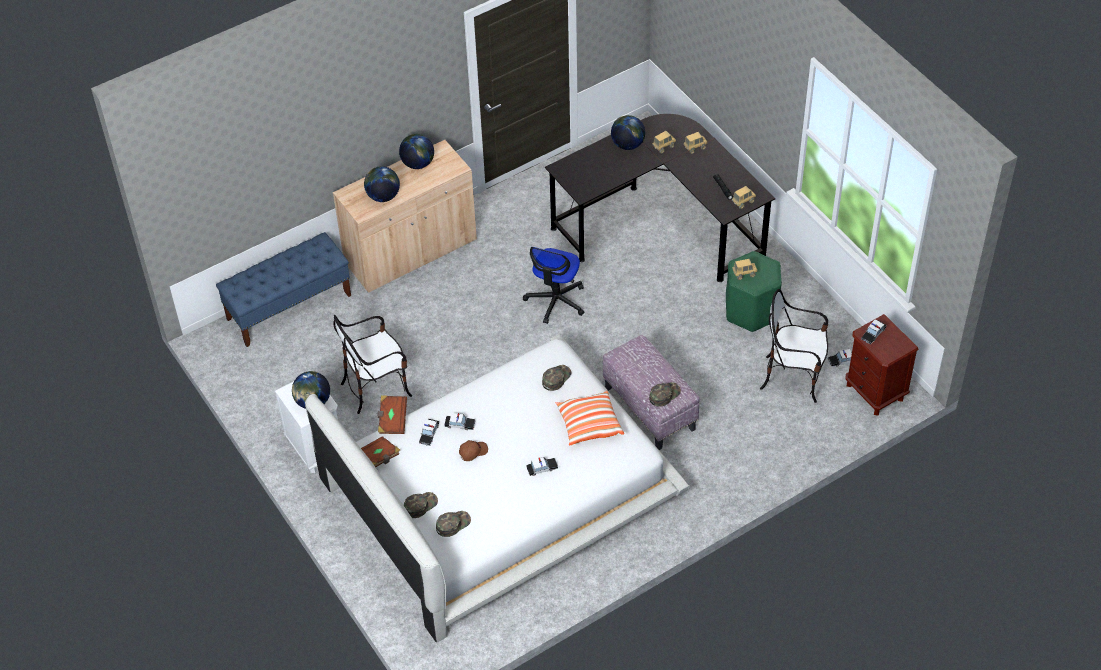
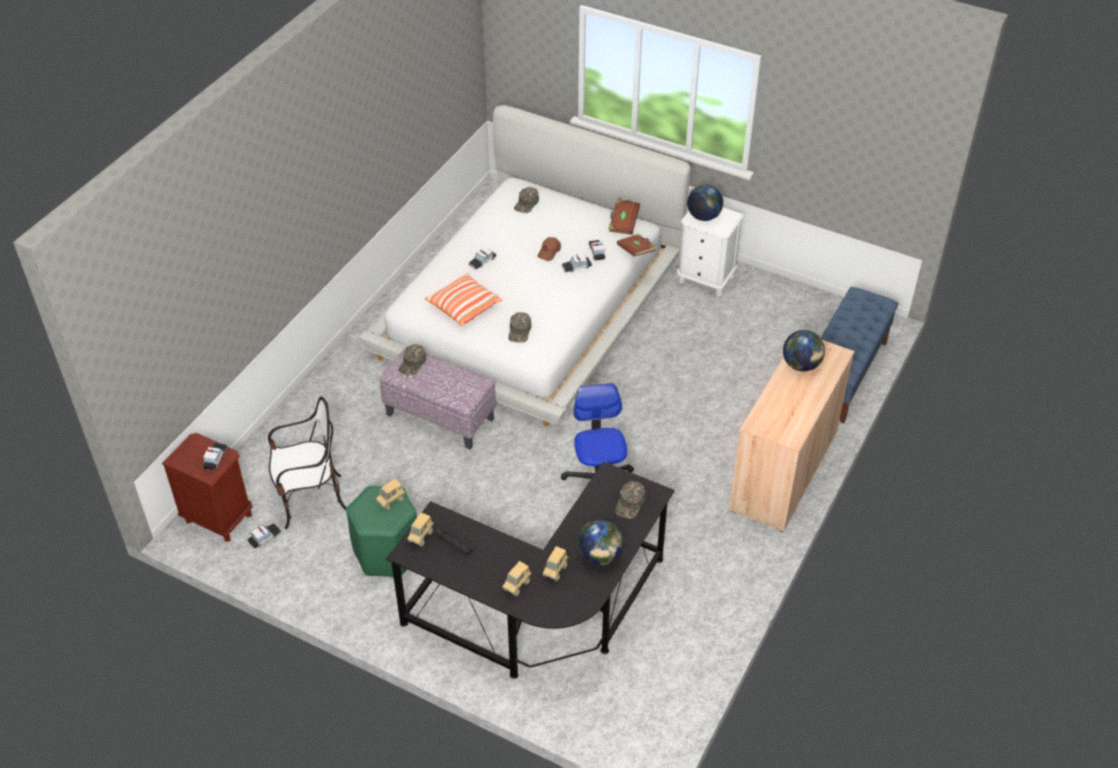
camera: 150 degrees right, 5 degrees down
chair [333,315,412,414] -> none
globe [399,134,434,169] -> none
green cap [404,492,438,518] -> green cap moved to [615,481,645,519]

